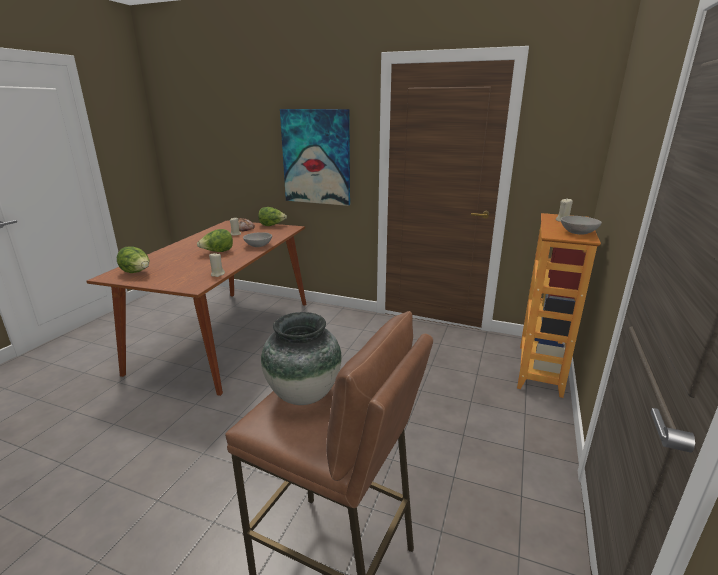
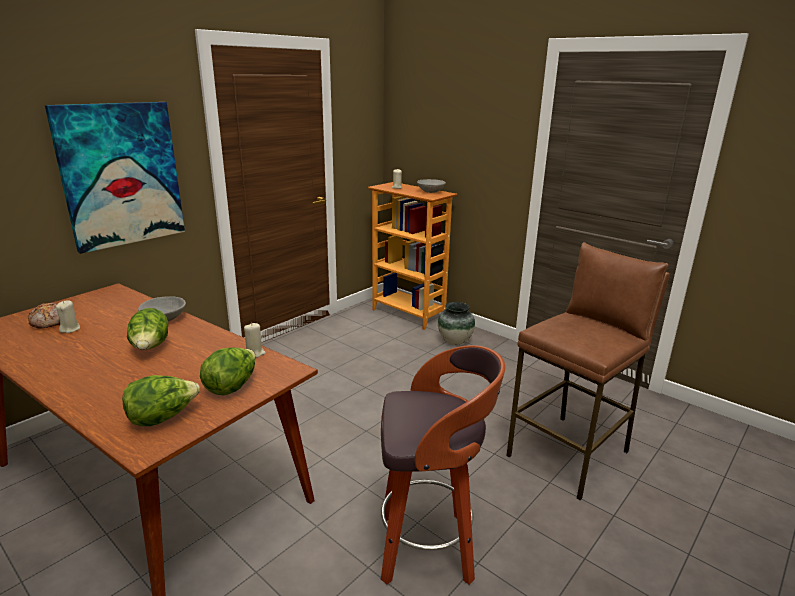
camera: 70 degrees left, 0 degrees up
lettuce [258,207,287,226] -> lettuce moved to [200,347,255,396]
vase [261,312,342,405] -> vase moved to [438,302,475,345]
none -> stool [381,345,505,585]

